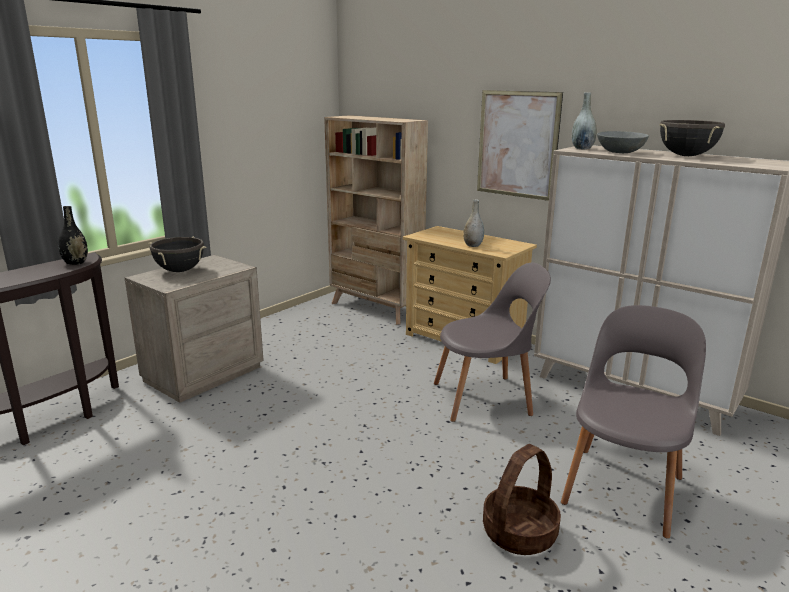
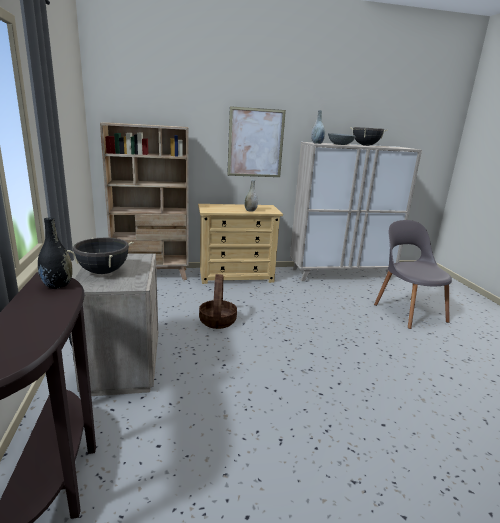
camera: 50 degrees left, 0 degrees up
grey chair [434,263,551,422] -> none
basket [483,444,561,555] -> basket moved to [199,274,237,329]

